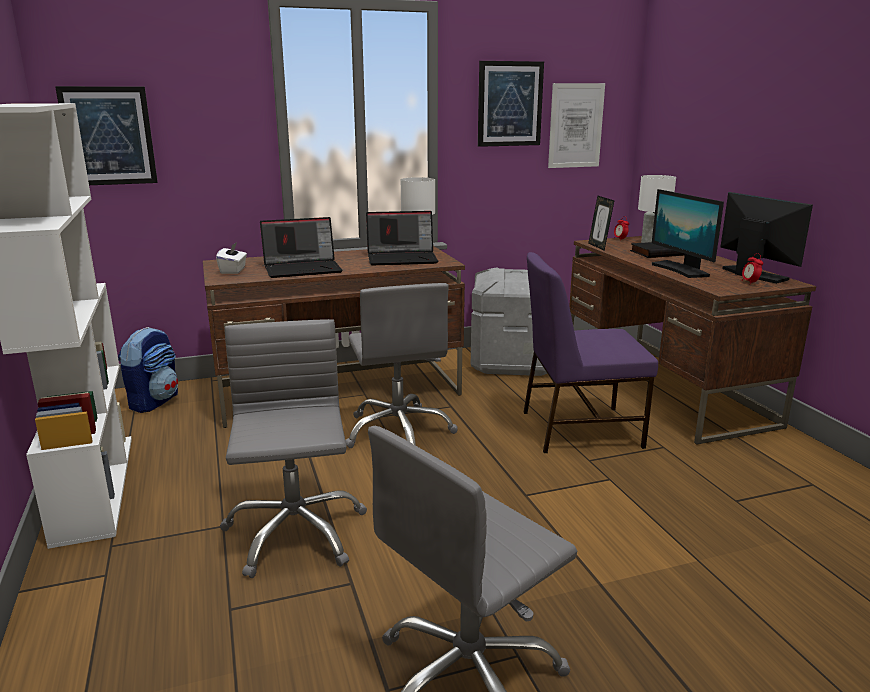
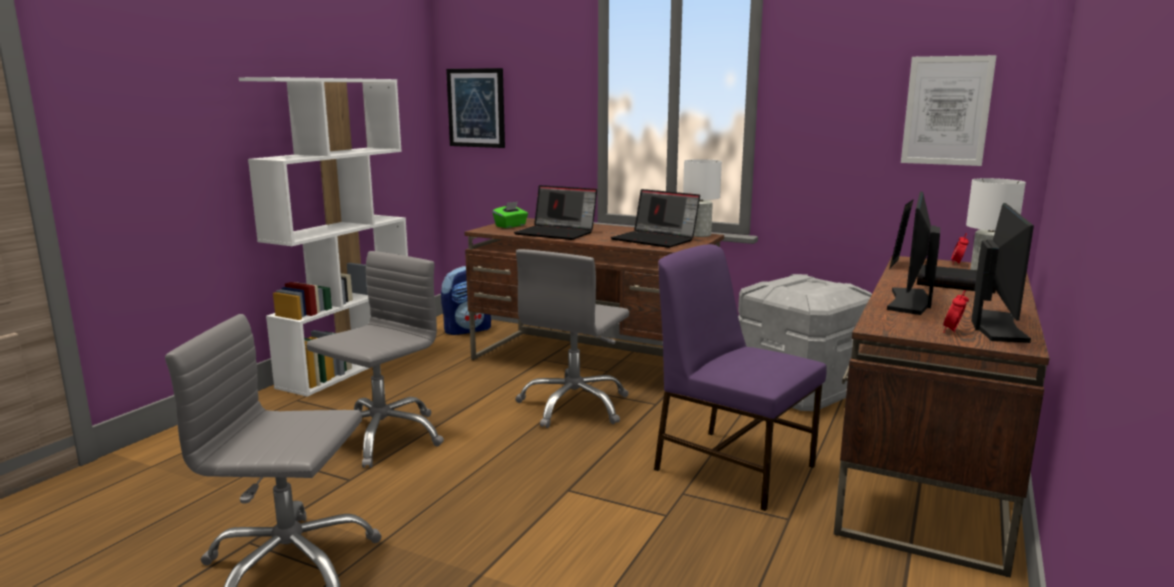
camera: 45 degrees right, 5 degrees down
white tissue box [216,242,247,274] -> green tissue box [492,201,528,228]
picture [478,61,544,147] -> none

